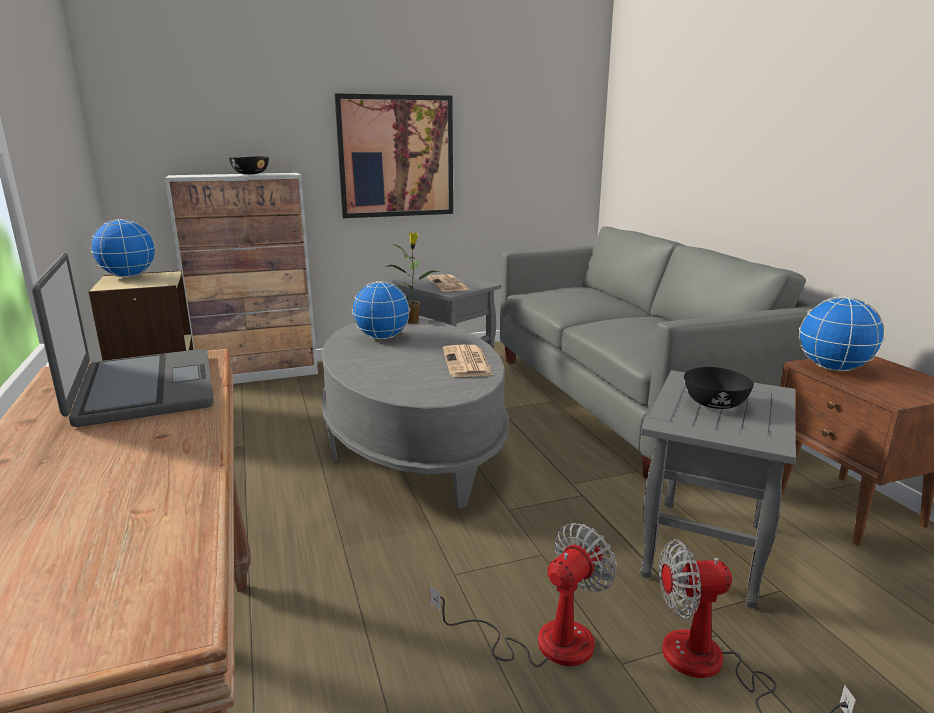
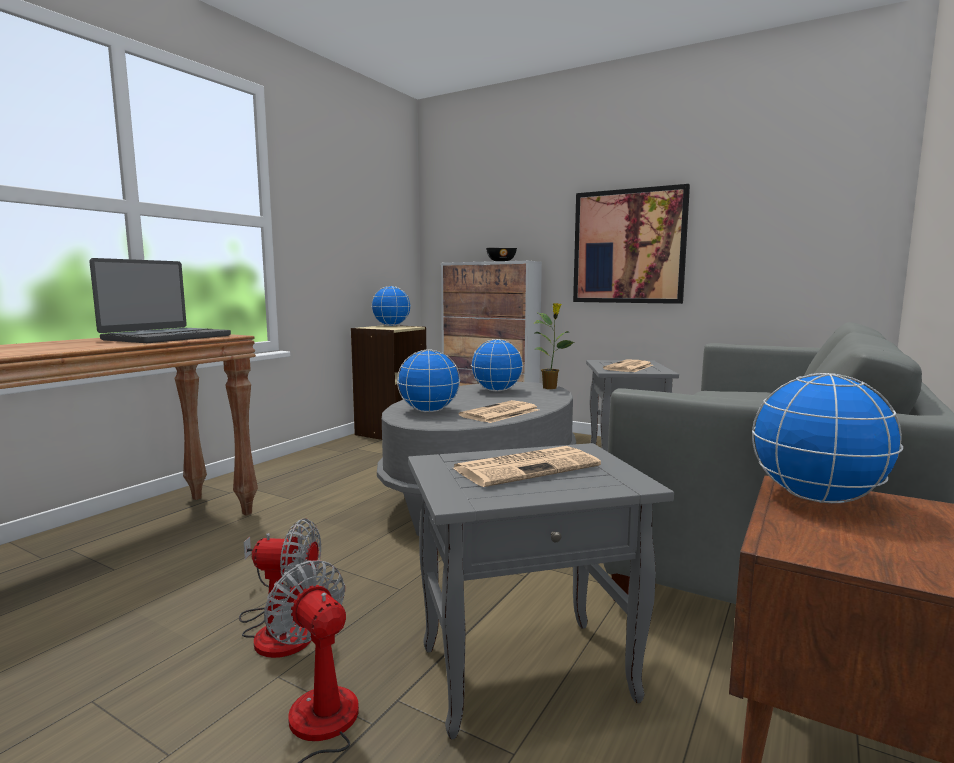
camera: 50 degrees right, 10 degrees down
black bowl [684,367,754,409] -> newspaper [453,446,601,487]
none -> globe [397,350,460,412]

